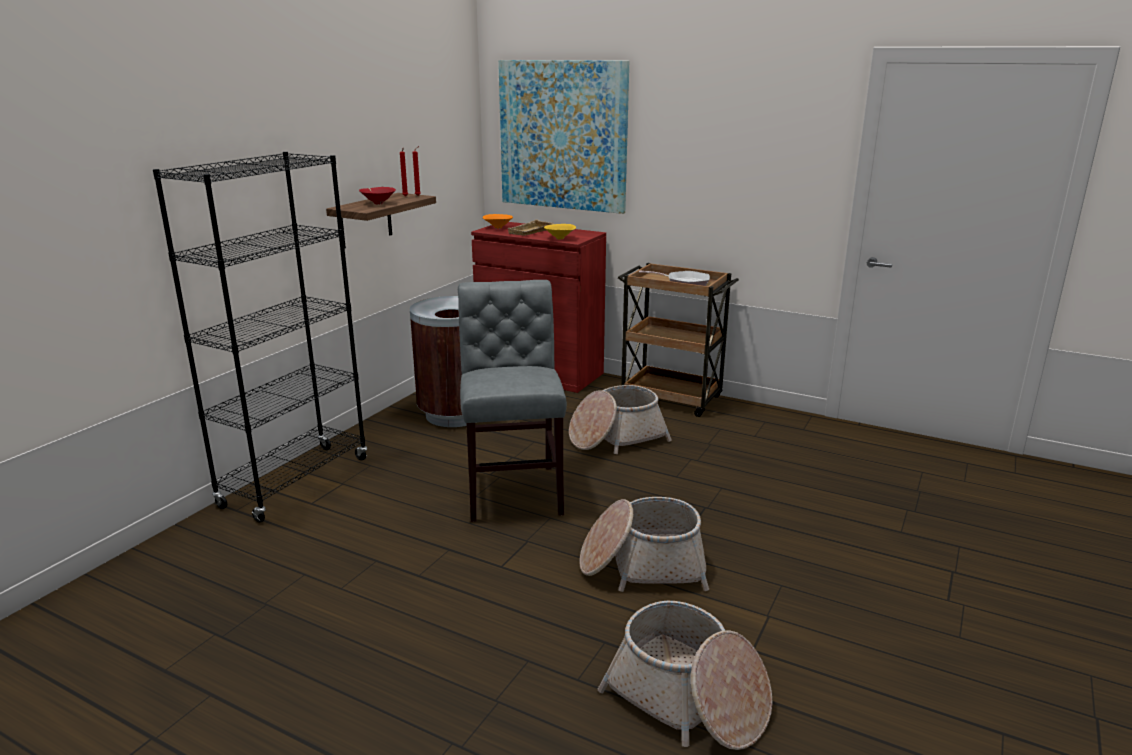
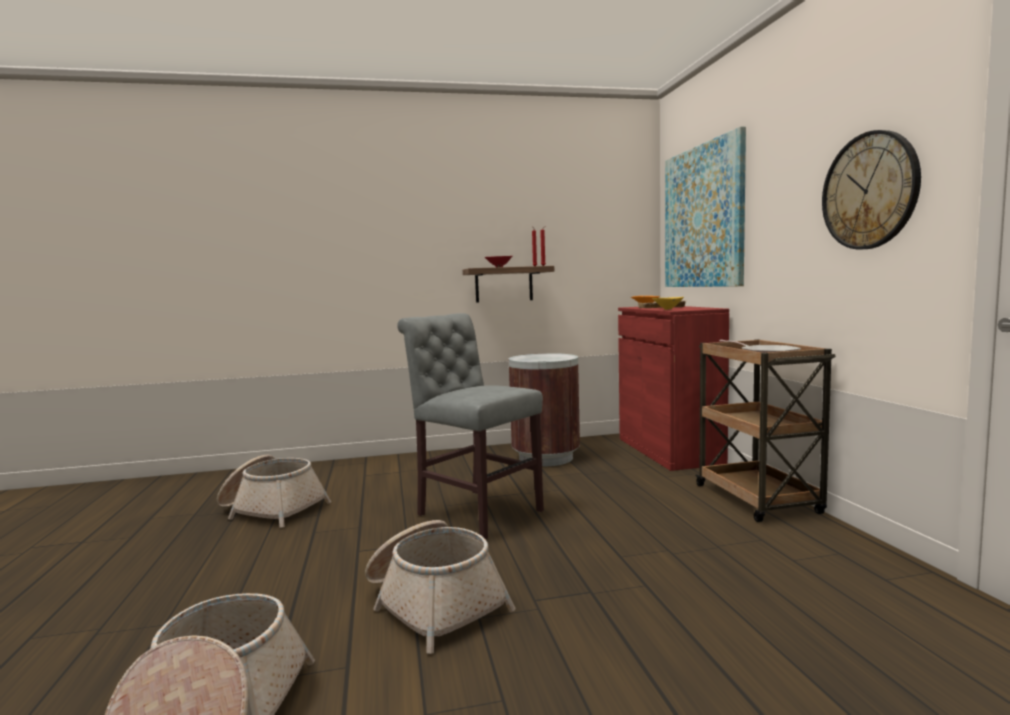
camera: 50 degrees right, 15 degrees down
black bookcase [153,152,367,522] -> none
grey chair [458,280,567,522] -> grey chair turned 90 degrees counterclockwise [397,313,544,539]
basket [569,385,672,454] -> basket moved to [217,455,331,528]
none -> wall clock [822,130,921,249]

